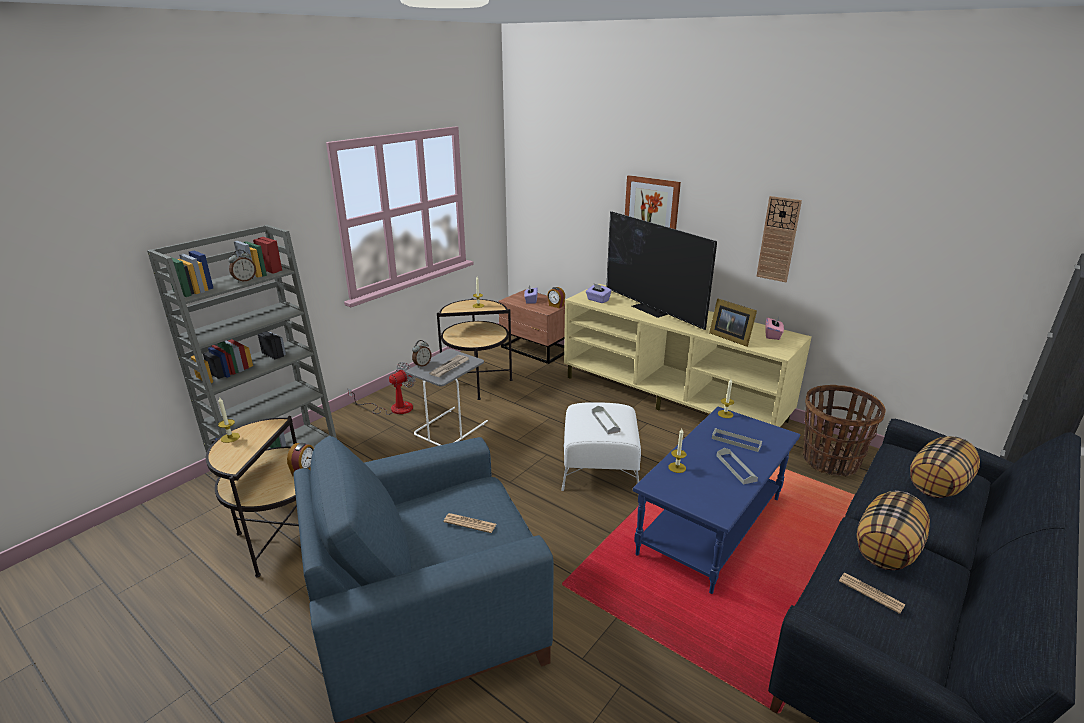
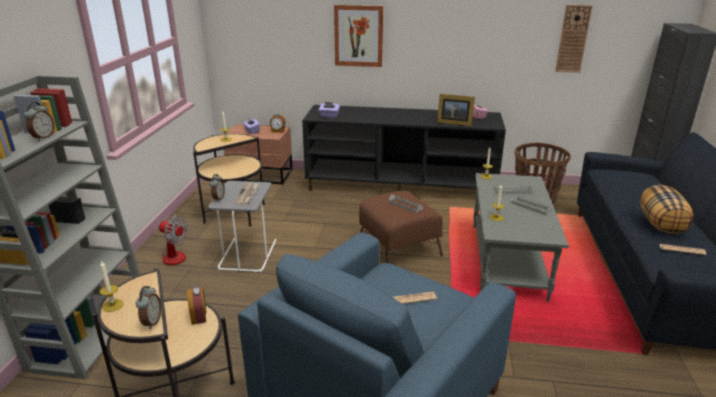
camera: 30 degrees left, 0 degrees up
fan [348,362,416,415] -> fan turned 105 degrees clockwise [159,215,187,265]
white ottoman [561,402,641,491] -> brown ottoman [359,191,443,263]
beige tv stand [564,284,812,427] -> black tv stand [302,105,506,191]
television [606,211,717,330] -> none
blue coffee table [633,407,800,594] -> grey coffee table [473,173,569,302]
wall clock [756,196,802,282] -> wall clock moved to [555,5,593,73]
pillow [910,436,980,498] -> none
none -> alarm clock [136,286,161,329]

